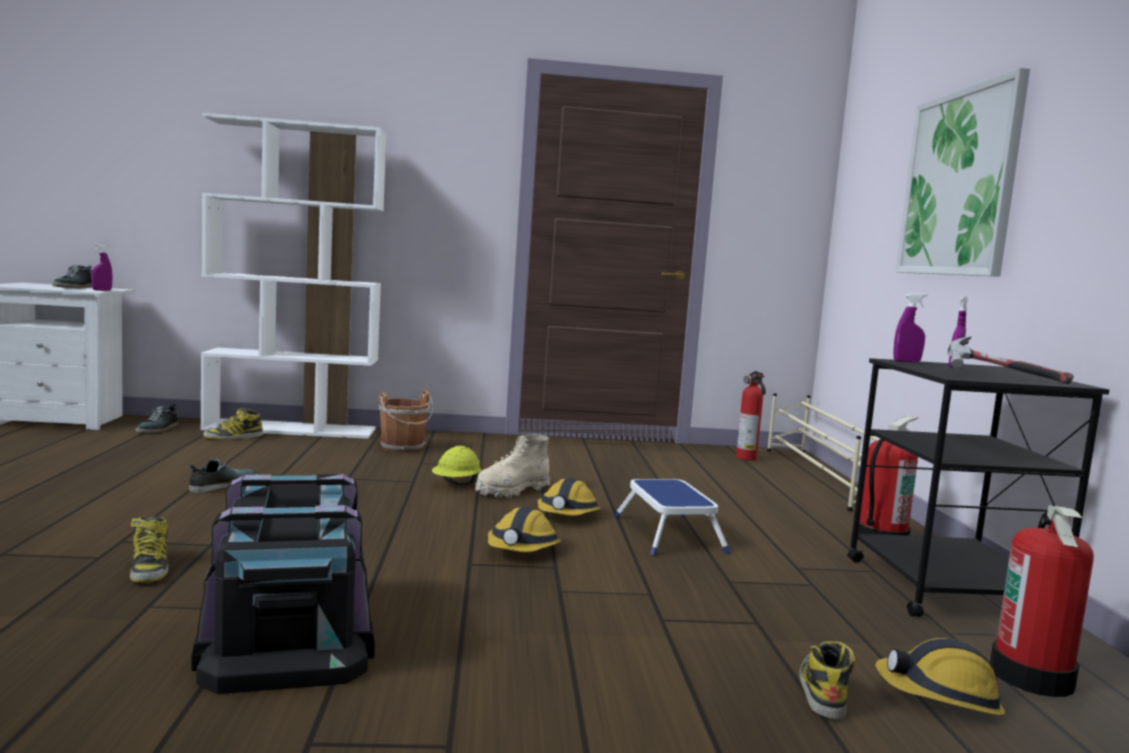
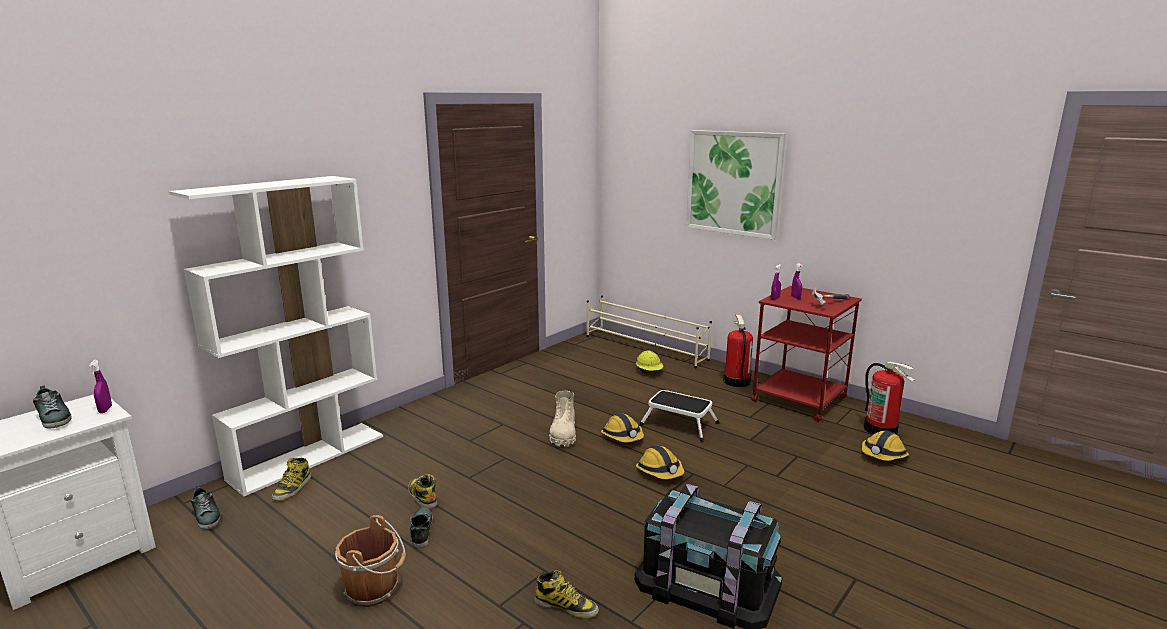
camera: 45 degrees left, 10 degrees up
brown bucket [379,390,433,452] -> brown bucket moved to [335,515,406,607]
yellow hard hat [432,446,481,485] -> yellow hard hat moved to [636,351,663,372]
blue step ladder [614,479,731,556] -> black step ladder [639,390,719,442]
fire extinguisher [736,371,766,461] -> none
boot [799,641,855,719] -> boot moved to [408,474,437,508]
black cart [847,358,1109,617] -> red cart [751,286,862,422]

